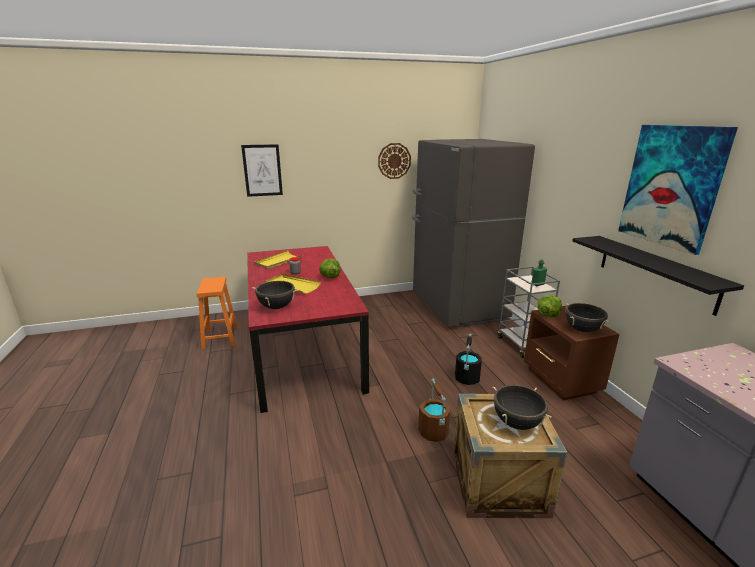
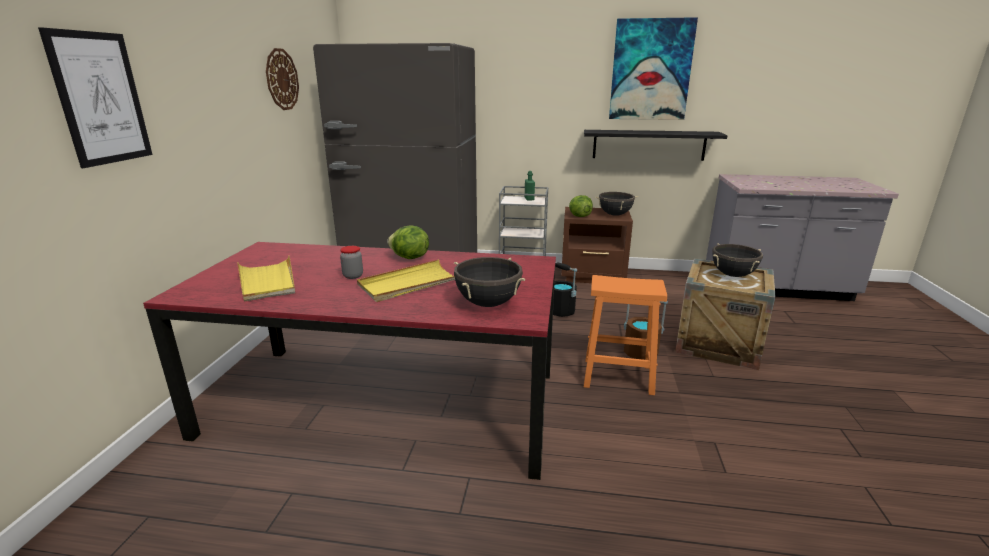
camera: 65 degrees left, 0 degrees up
orange stool [197,277,238,350] -> orange stool moved to [584,275,667,395]

